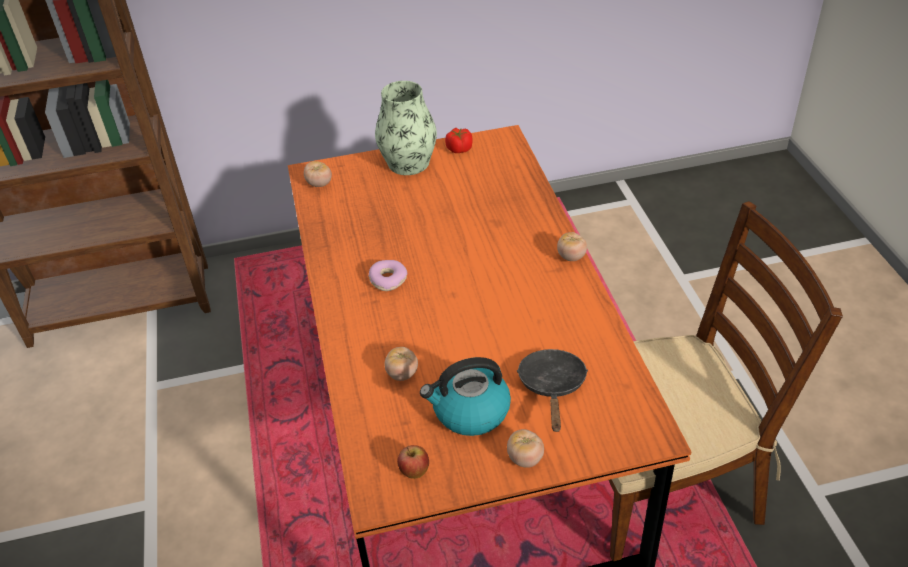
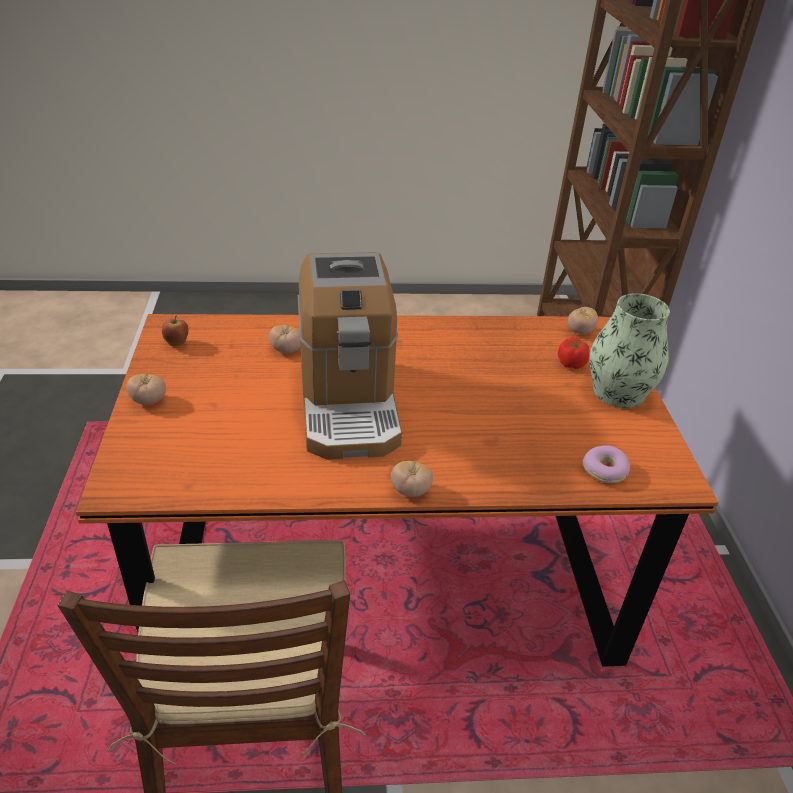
camera: 95 degrees right, 5 degrees down
donut [368,260,408,291] -> donut moved to [583,445,630,483]
kettle [420,357,511,436] -> none
tomato [445,128,473,153] -> tomato moved to [558,337,590,369]
black frying pan [517,349,588,432] -> none
none -> coffee machine [298,252,402,460]

